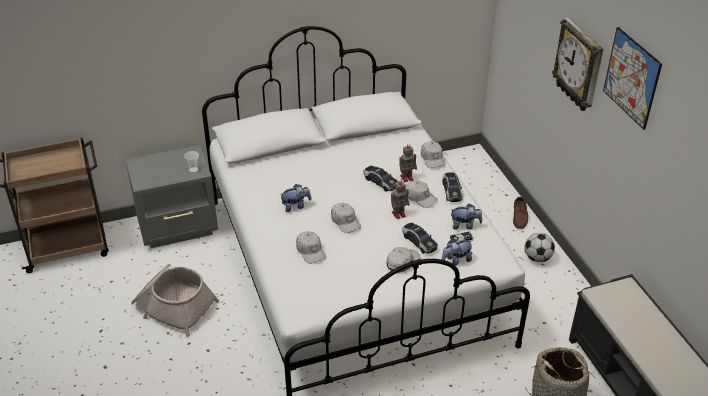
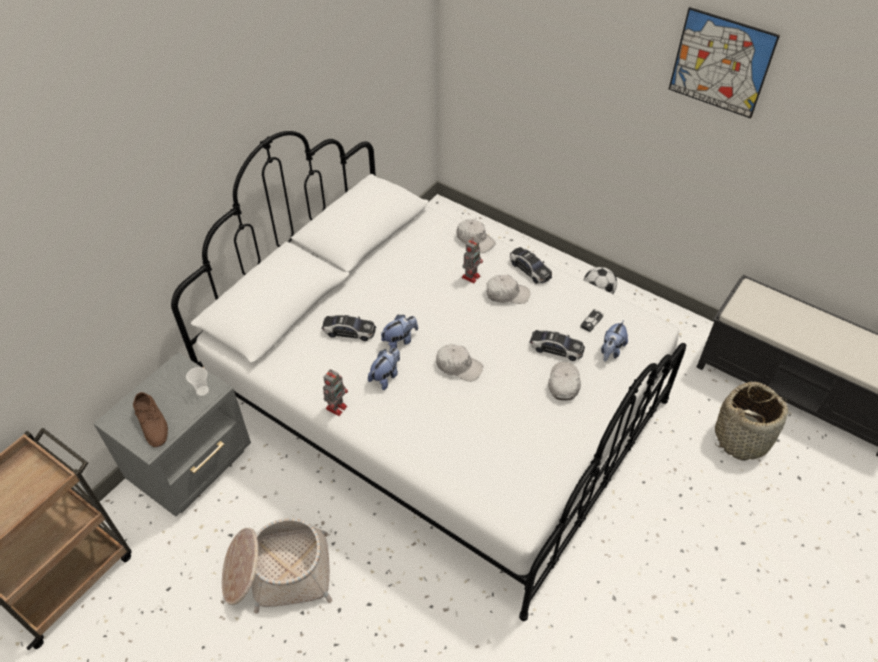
camera: 35 degrees left, 10 degrees up
white cap [296,231,326,264] -> none
toy car [363,166,398,192] -> toy car moved to [322,315,376,341]
toy robot [391,179,410,219] -> toy robot moved to [323,369,348,416]
plush toy [451,203,482,230] -> plush toy moved to [380,315,418,350]
brown shoe [513,197,528,229] -> brown shoe moved to [133,392,168,447]
wall clock [552,17,603,111] -> none

